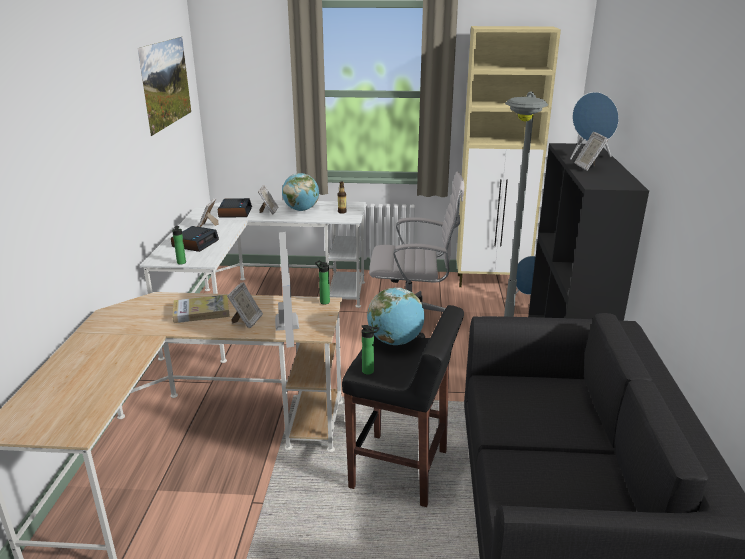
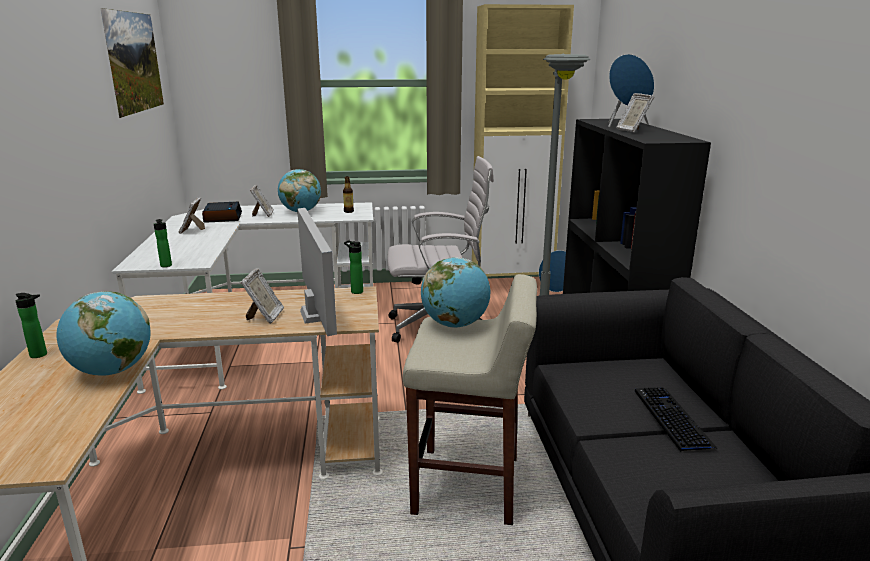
camera: 10 degrees left, 5 degrees down
alarm clock [171,226,219,252] -> none
book [173,295,230,323] -> none
black stool [342,305,464,507] -> beige stool [403,274,537,525]
bottle [361,325,379,375] -> bottle moved to [16,293,47,358]
none -> globe [57,291,151,376]
none -> keyboard [635,387,718,451]

